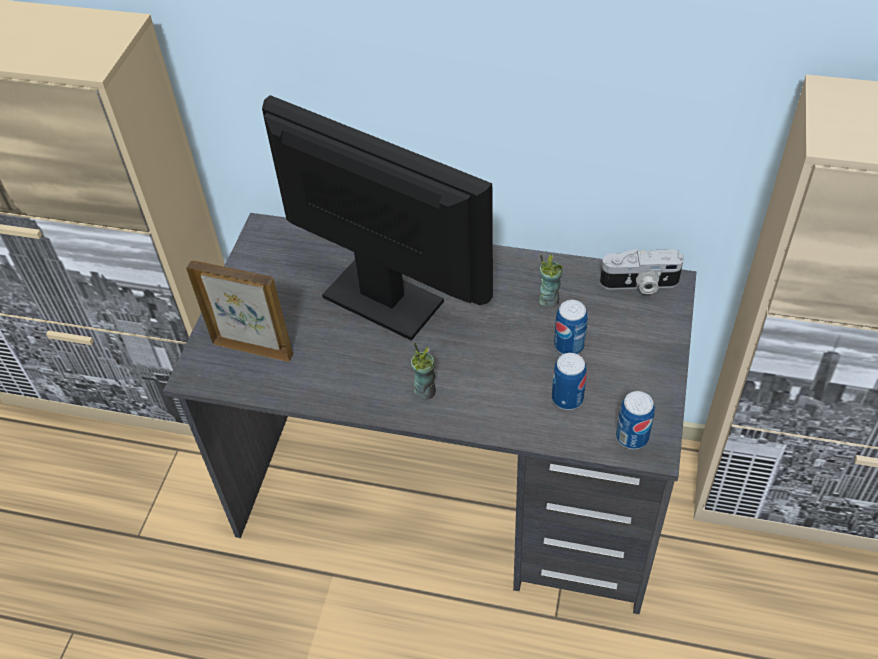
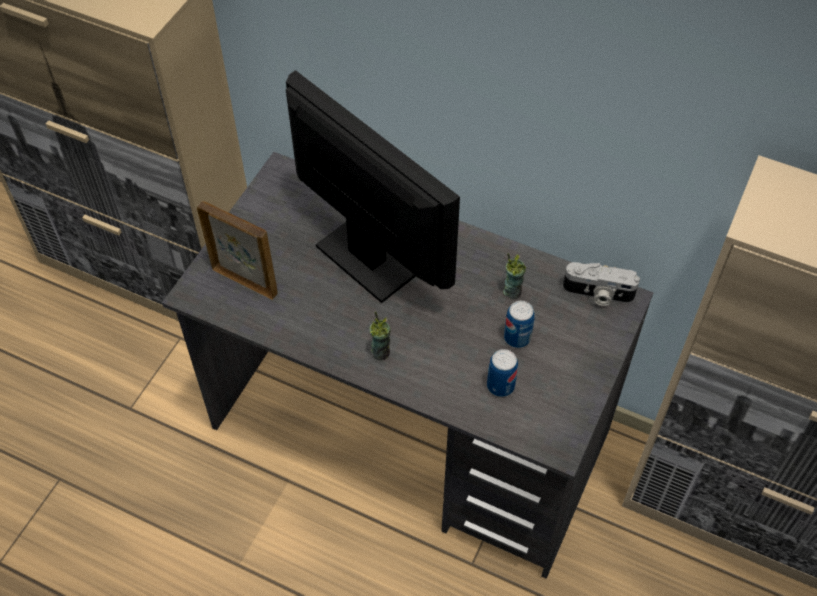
camera: 10 degrees right, 5 degrees up
can [616,391,655,449] -> none

